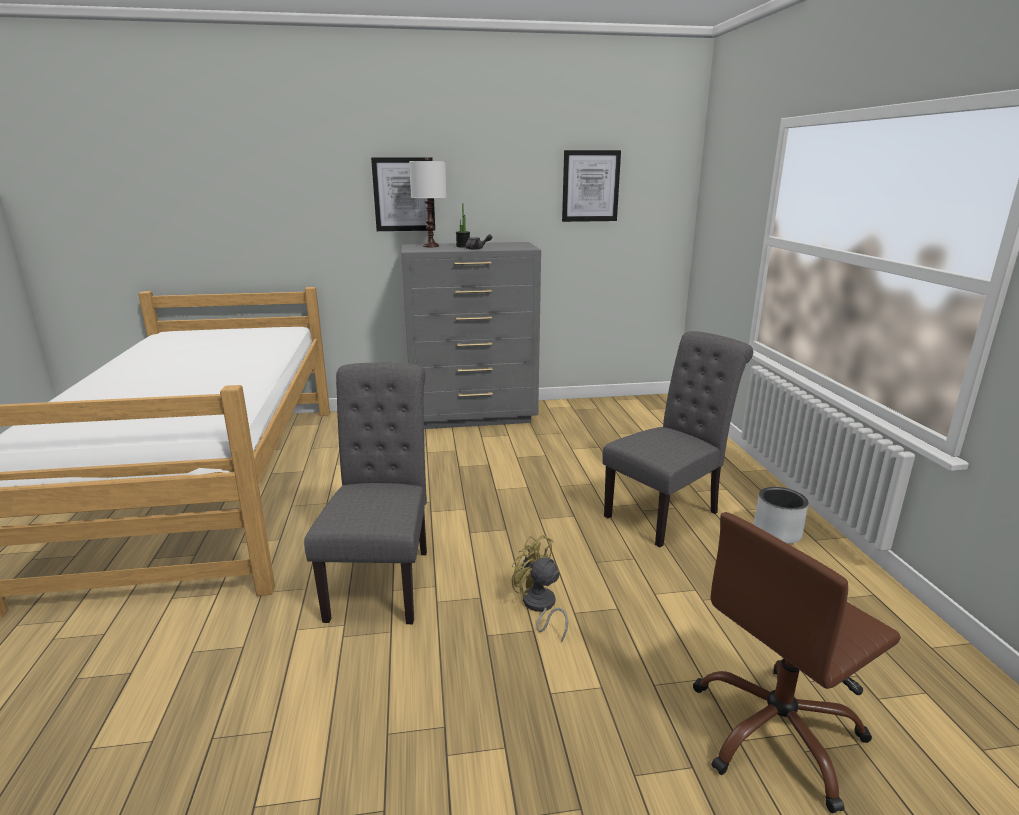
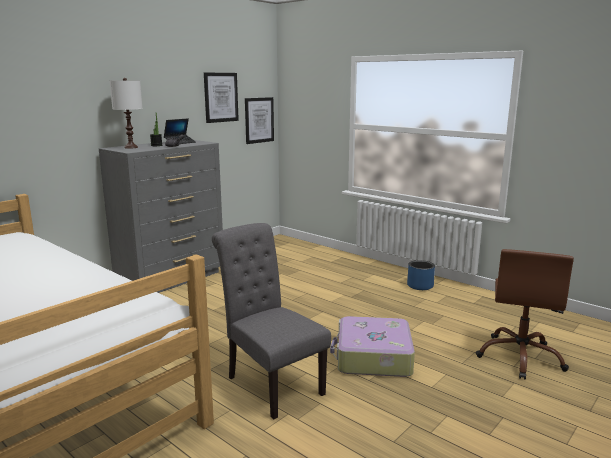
camera: 40 degrees left, 5 degrees down
picture [371,157,435,231] -> picture moved to [245,97,274,144]
yellow fan [512,535,568,642] -> suitcase [330,316,415,377]
grey chair [602,331,753,547] -> none
grey planter [753,487,809,544] -> blue planter [407,260,435,290]
none -> laptop [164,119,196,144]

